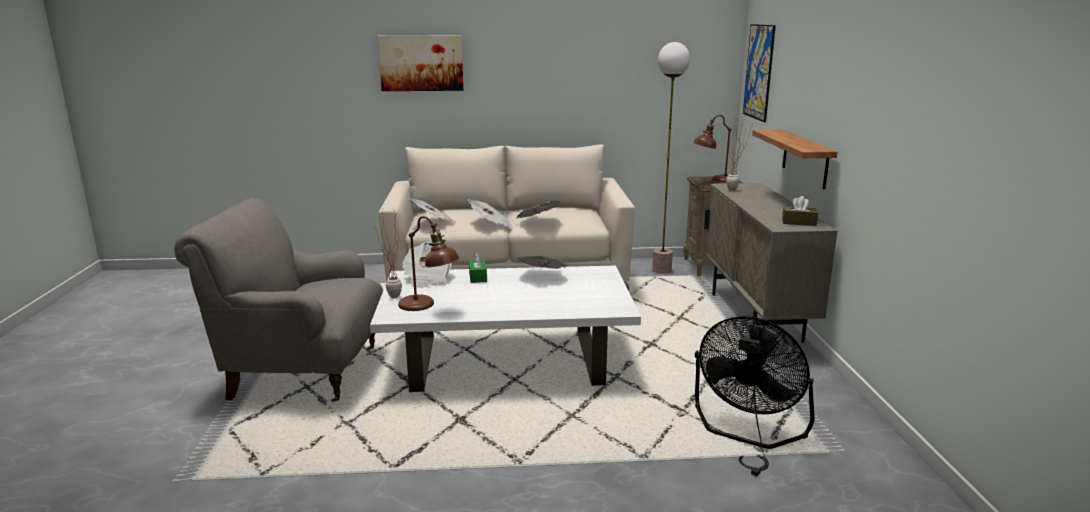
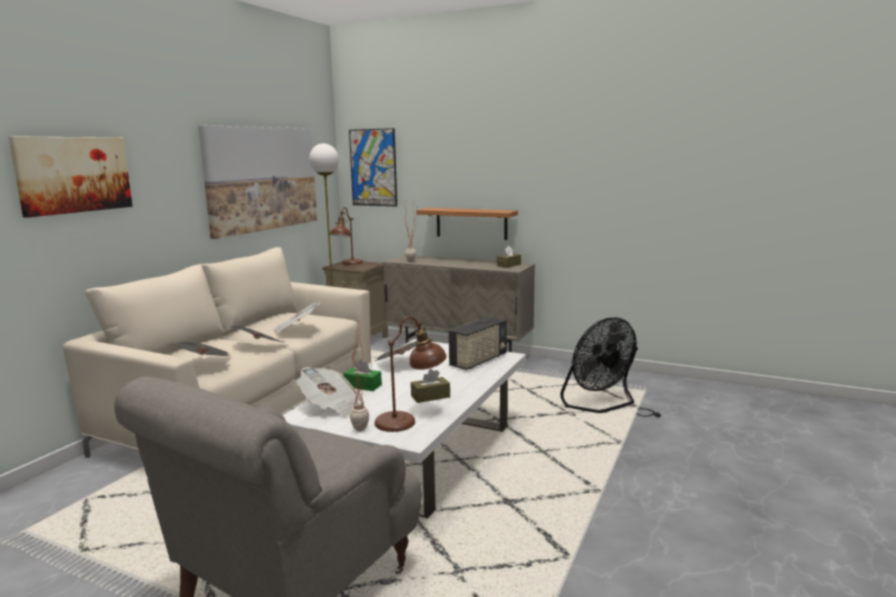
camera: 60 degrees left, 5 degrees down
none -> picture [198,125,317,239]
none -> brown tissue box [411,369,450,403]
none -> radio [449,316,507,370]

